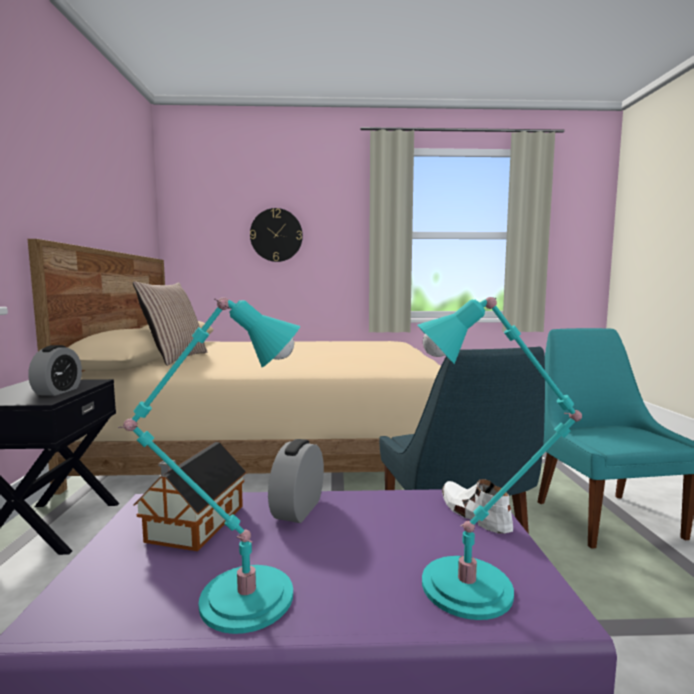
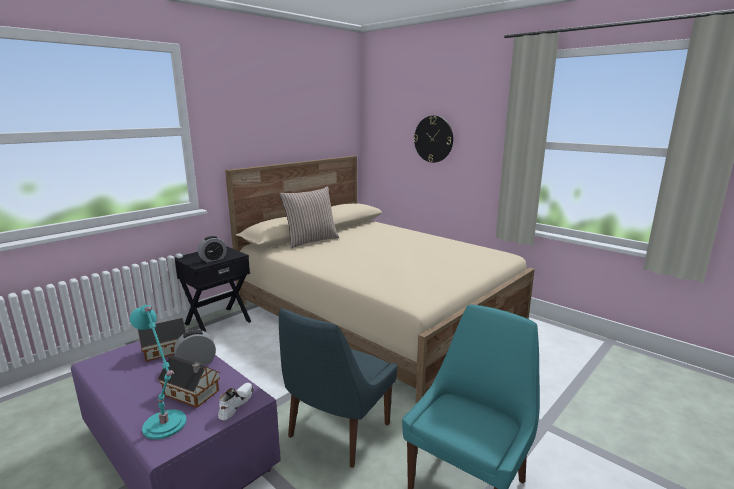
camera: 45 degrees right, 10 degrees up
turquoise table lamp [118,297,300,634] -> none
none -> toy house [158,356,220,408]

